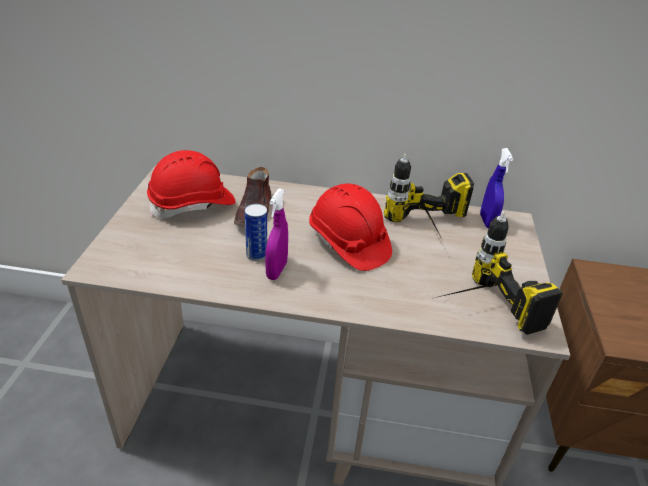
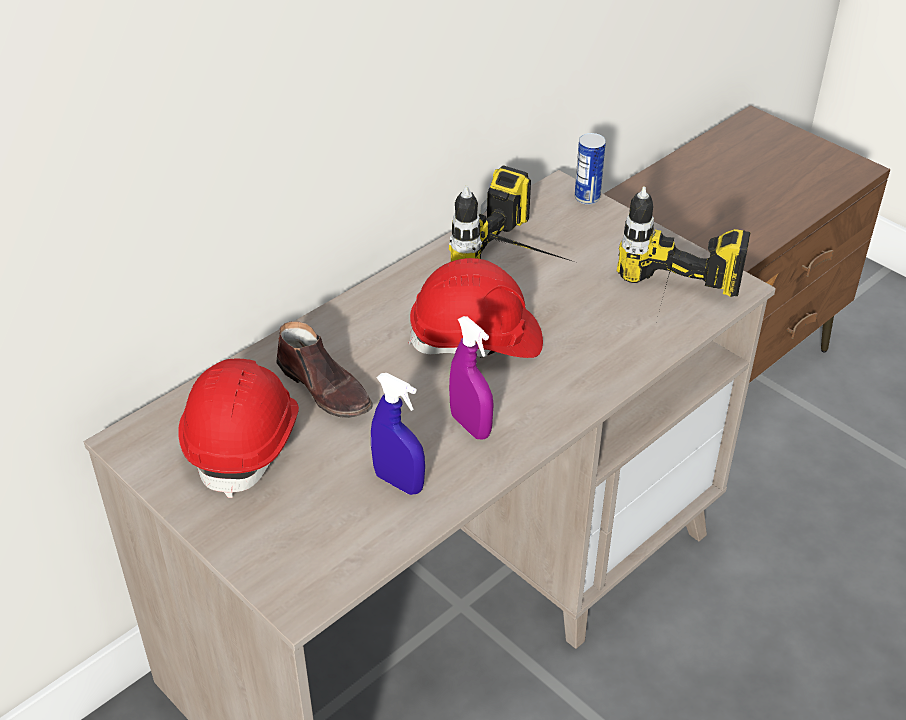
camera: 50 degrees left, 5 degrees up
can [245,204,267,261] -> can moved to [575,133,606,205]
blue spray bottle [480,148,513,229] -> blue spray bottle moved to [371,373,425,495]

